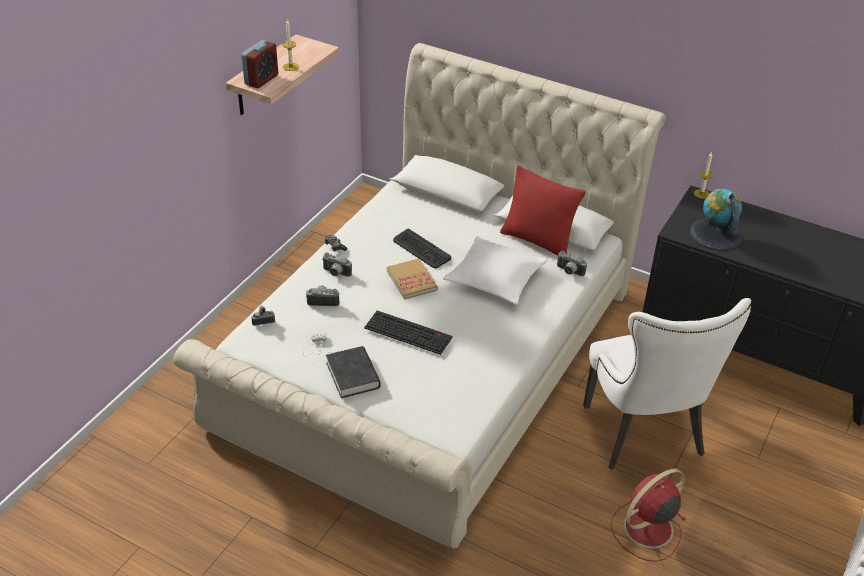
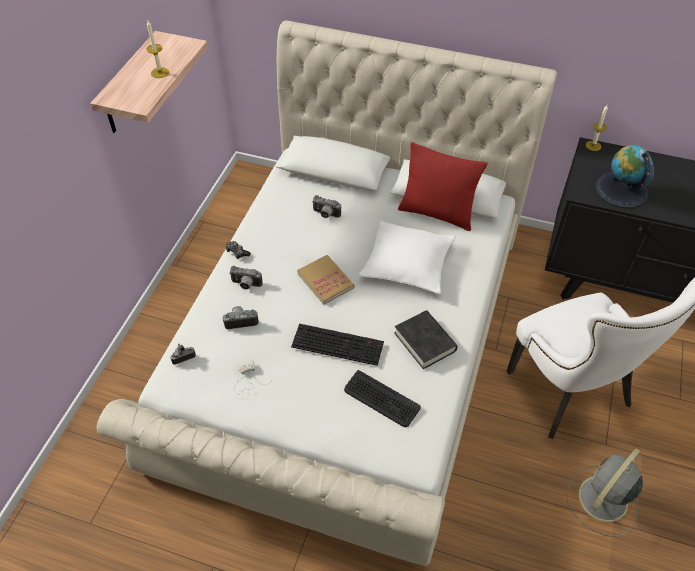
camera: 10 degrees left, 10 degrees up
alarm clock [242,40,278,88] -> none
black book [326,346,381,398] -> black book moved to [394,310,458,369]
keyboard [393,229,451,268] -> keyboard moved to [344,370,421,427]
camera [557,250,587,277] -> camera moved to [312,195,341,218]
red fan [611,469,685,562] -> grey fan [567,448,643,537]

